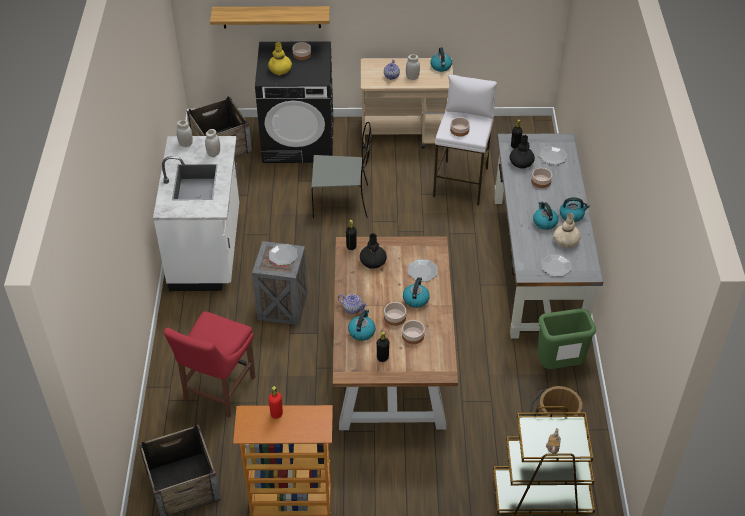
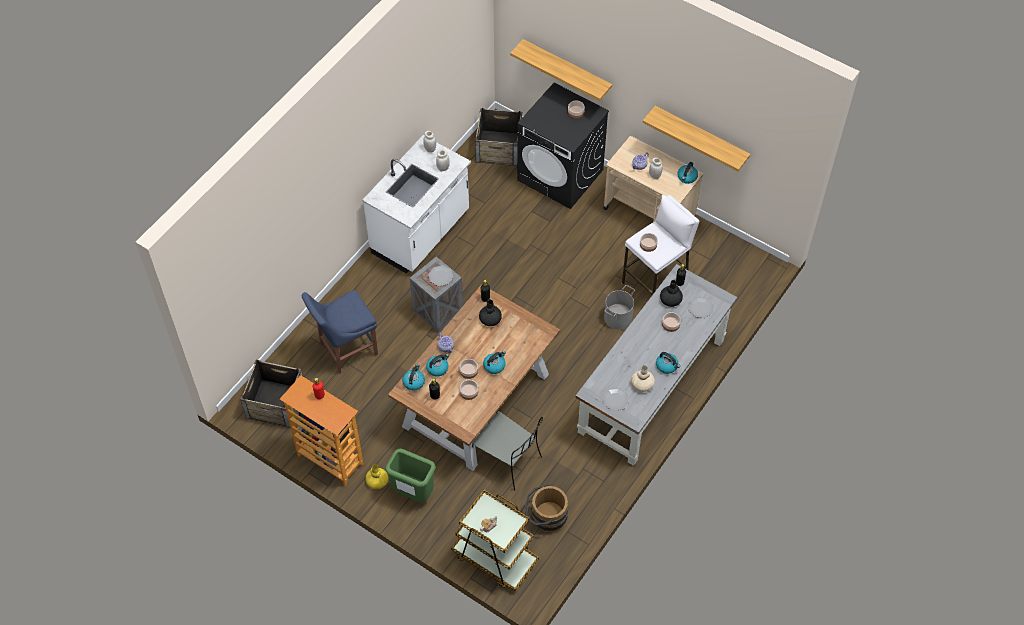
camera: 35 degrees right, 10 degrees up
red chair [164,311,255,418] -> blue chair [302,290,378,374]
yellow vase [268,42,292,75] -> yellow vase moved to [365,464,388,489]
grey chair [312,122,372,218] -> grey chair moved to [472,411,543,491]
plate [408,259,438,281] -> none
kettle [533,202,559,230] -> kettle moved to [402,364,425,391]
green trash can [537,308,596,369] -> green trash can moved to [385,449,436,502]
none -> grey bucket [604,285,635,330]
none -> shelf [643,106,750,171]

